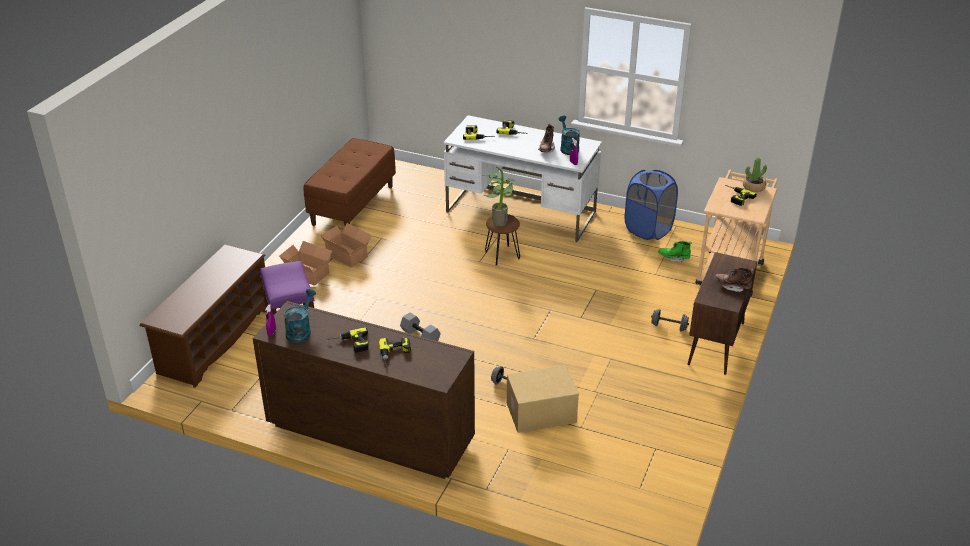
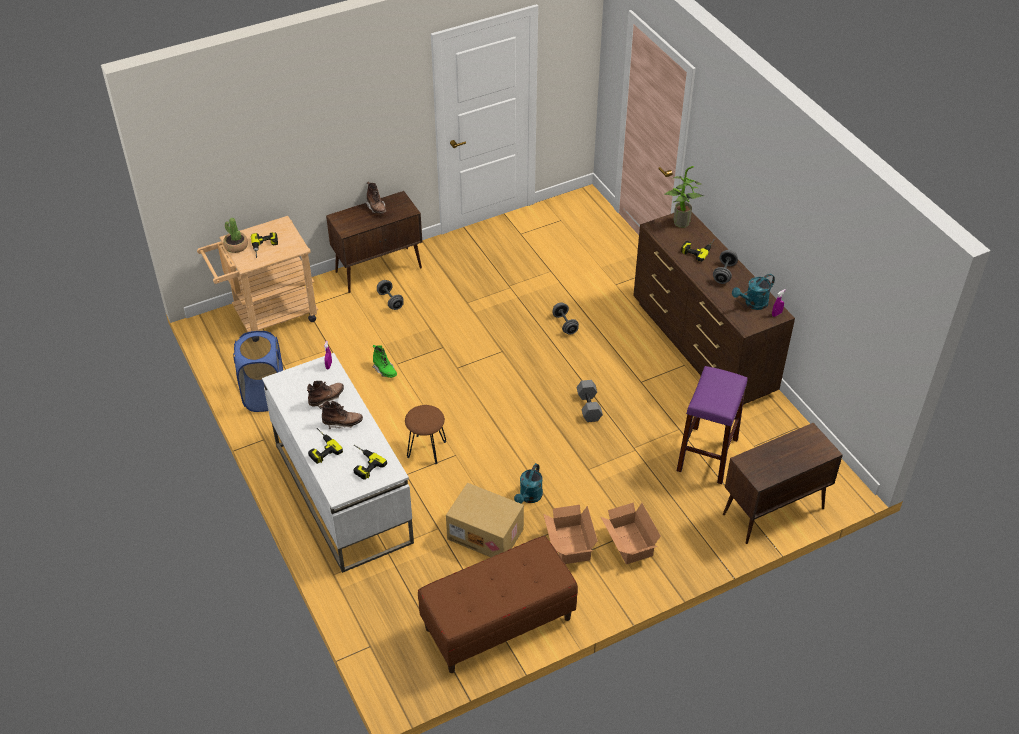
camera: 140 degrees left, 10 degrees up
brown shoe rack [140,245,266,388] -> brown cabinet [723,423,843,544]
power drill [327,327,369,353] -> grey dumbbell [713,250,738,284]
potted plant [483,167,514,226] -> potted plant moved to [665,166,704,228]
cardboard box [507,365,579,433] -> cardboard box moved to [446,483,524,557]
turquoise watering can [558,116,580,155] -> turquoise watering can moved to [514,463,543,504]
green boot [658,241,692,262] -> green boot moved to [373,345,397,378]
none -> brown boot [320,401,363,429]

